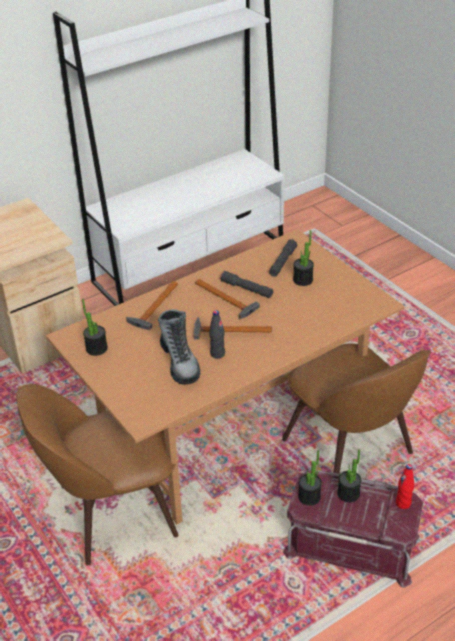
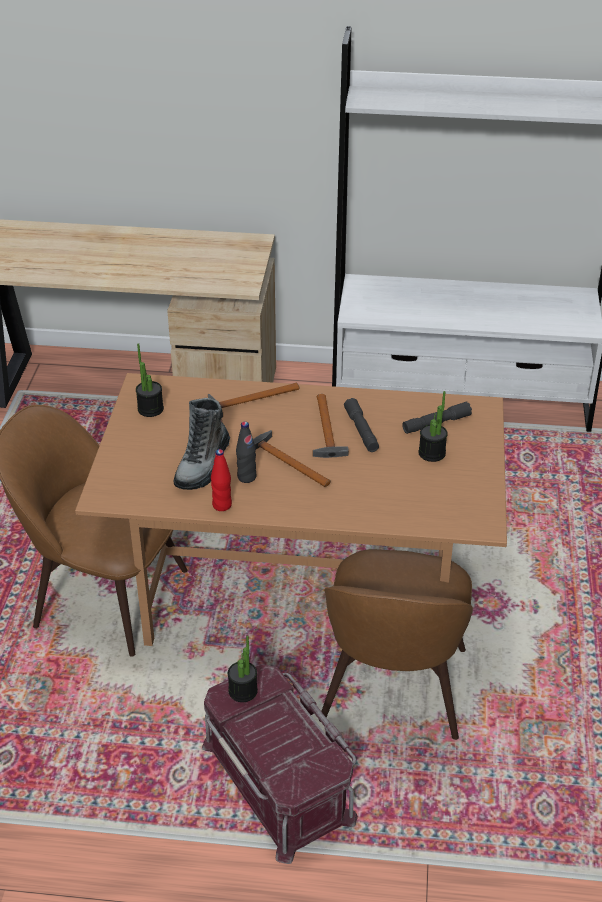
camera: 40 degrees right, 0 degrees up
potted plant [337,449,361,502] -> none
red bottle [396,464,414,509] -> red bottle moved to [211,449,232,511]

